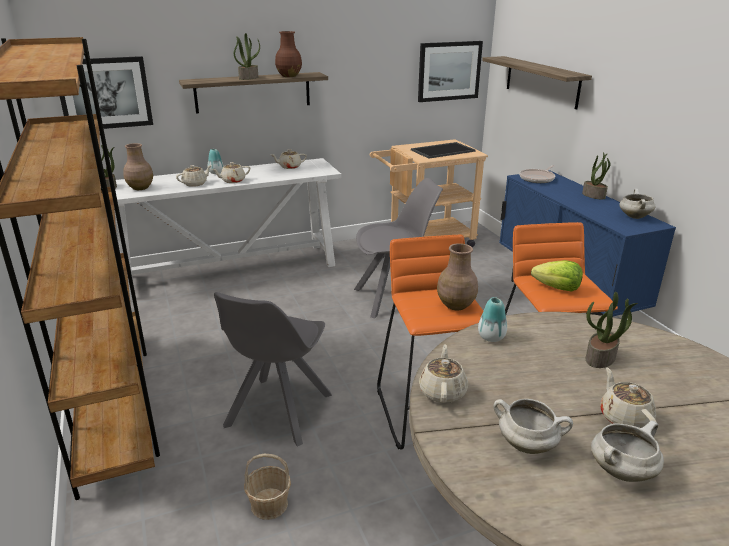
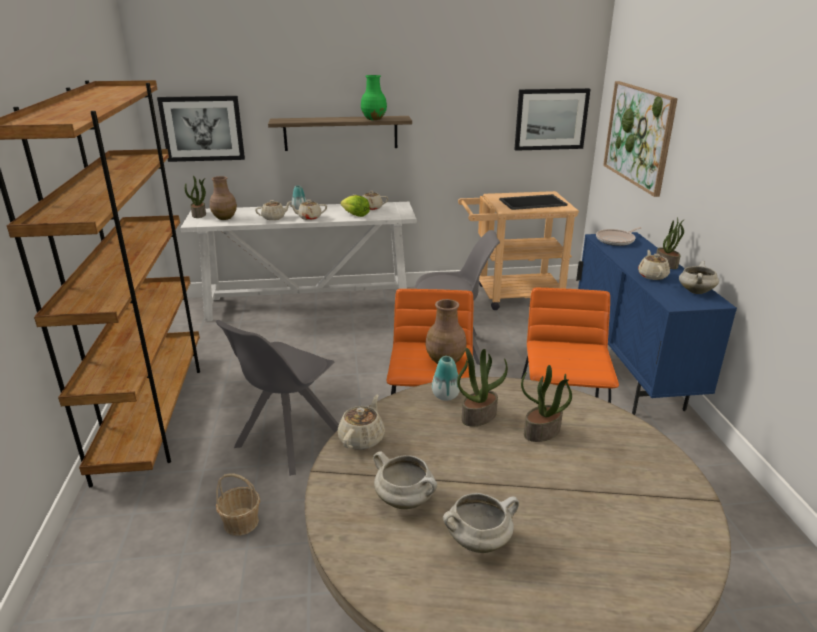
camera: 15 degrees right, 0 degrees up
potted plant [234,33,260,80] -> potted plant moved to [457,348,508,426]
brown vase [275,31,302,77] -> green vase [361,75,387,120]
shelf [482,56,592,110] -> picture [603,81,678,197]
lettuce [531,260,583,292] -> lettuce moved to [341,195,370,217]
beige teapot [600,367,657,428] -> beige teapot moved to [638,250,670,280]

